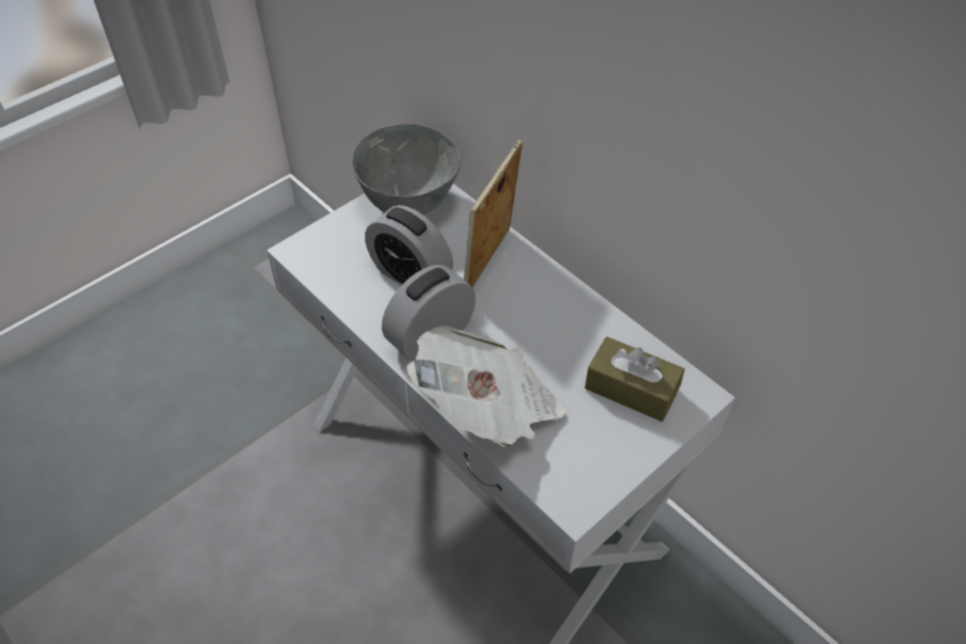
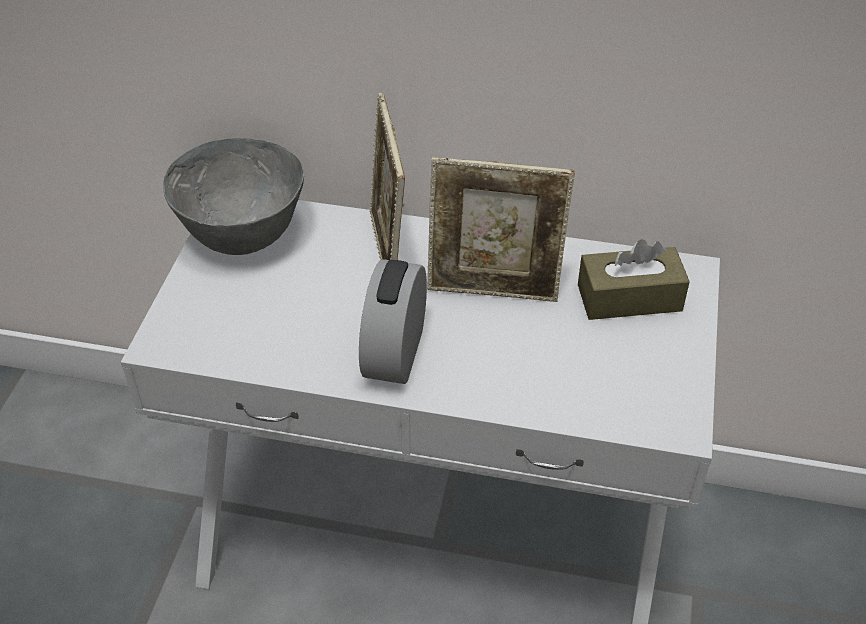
camera: 35 degrees left, 5 degrees down
alarm clock [365,205,453,285] -> none
newspaper [406,326,565,446] -> none
none -> picture frame [427,157,575,302]

